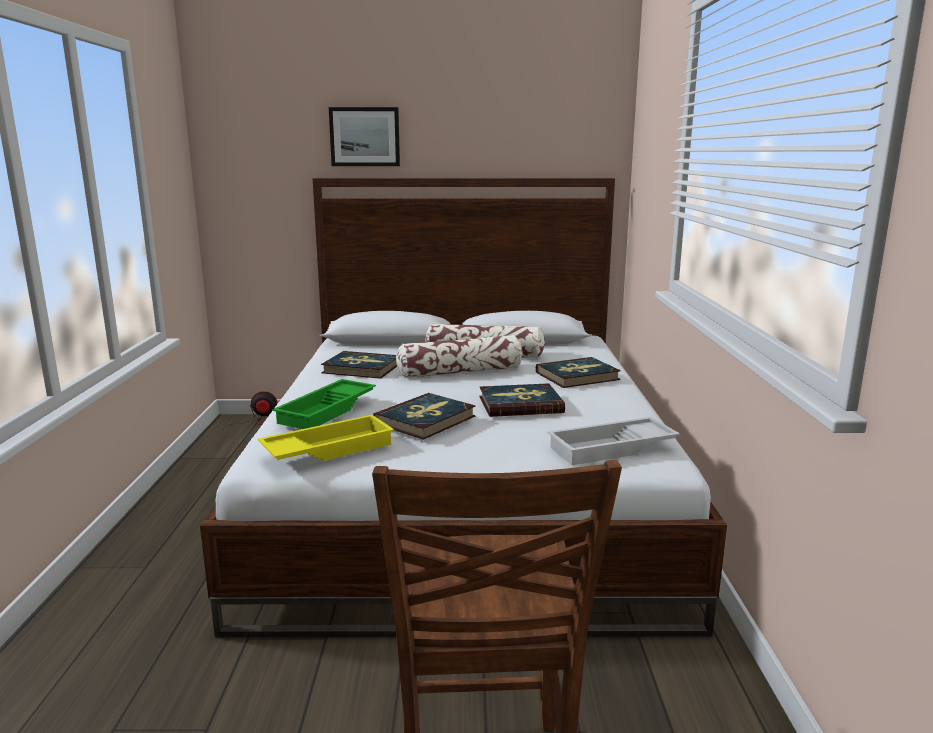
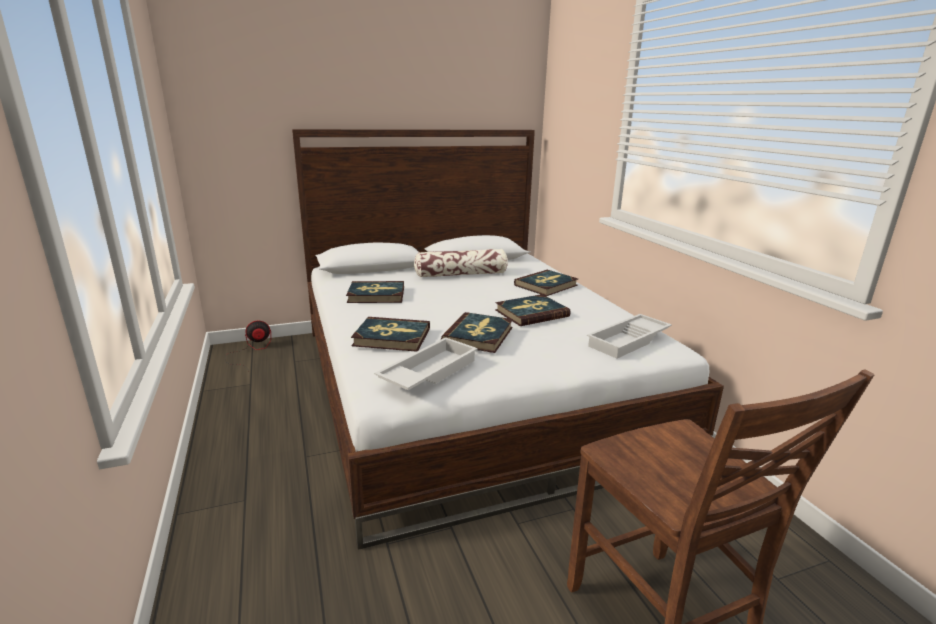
camera: 20 degrees left, 5 degrees up
yellow tray [258,415,394,461] -> white tray [374,337,478,390]
green tray [272,379,376,429] -> book [351,317,430,352]
picture [329,107,400,166] -> none
pillow [396,335,523,378] -> none

